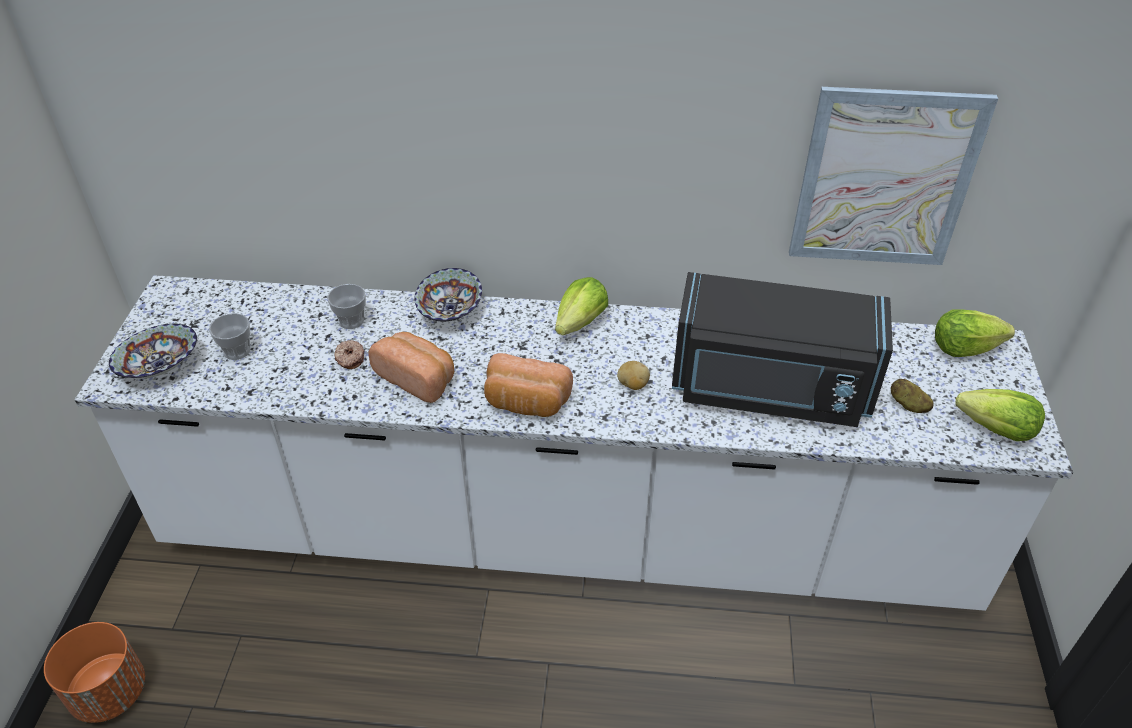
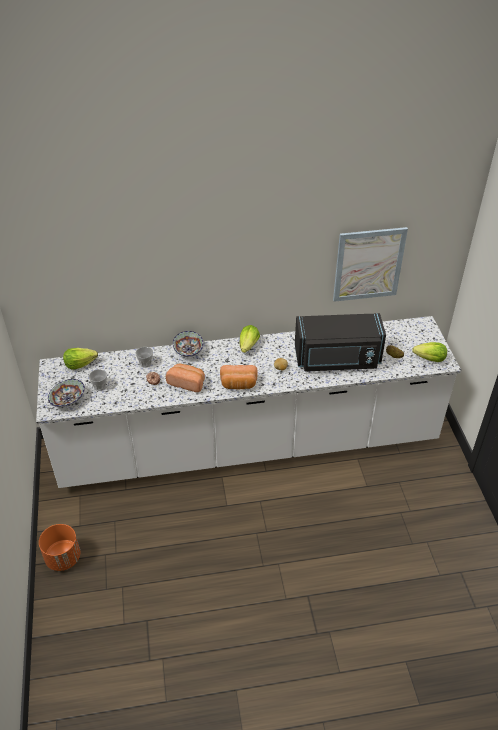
camera: 15 degrees left, 0 degrees up
lettuce [935,309,1015,357] -> lettuce moved to [63,348,98,370]

